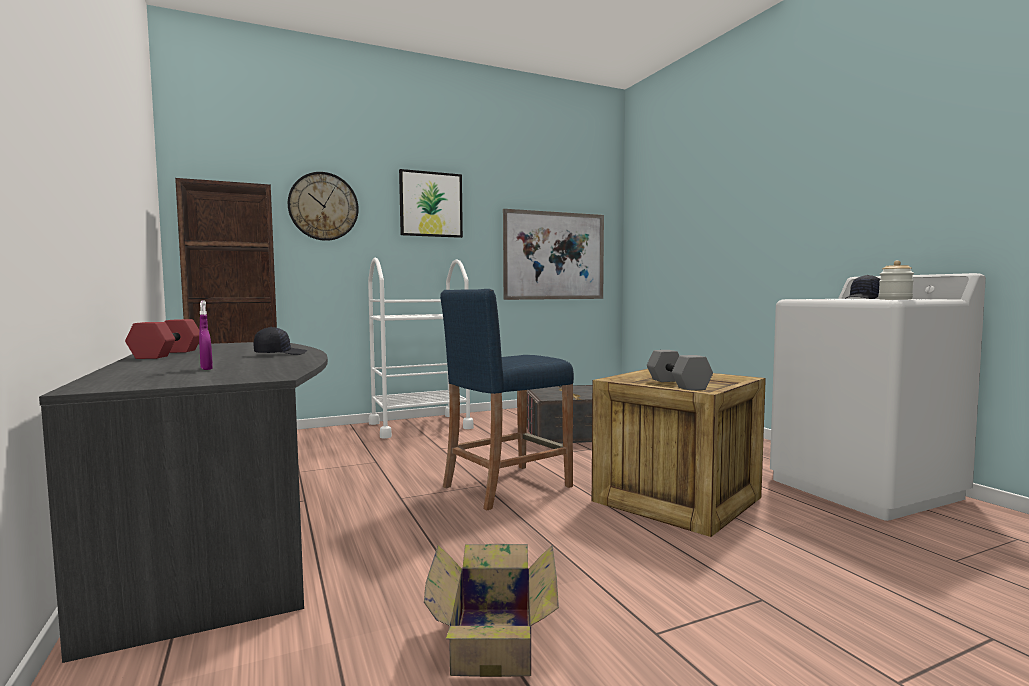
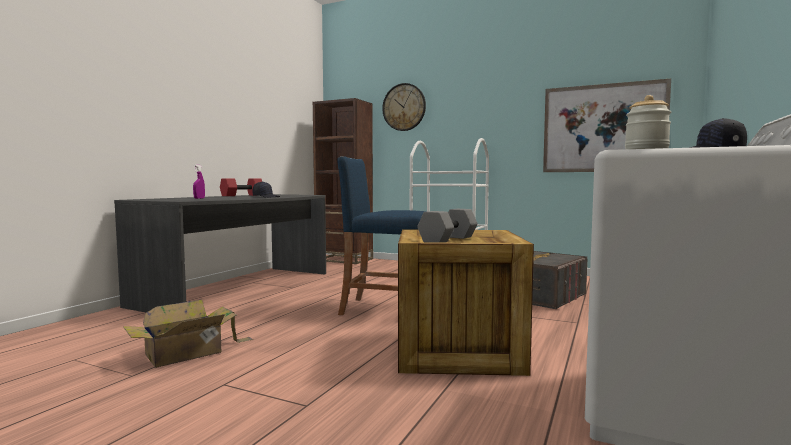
camera: 50 degrees right, 0 degrees up
picture [399,169,463,238] -> none

